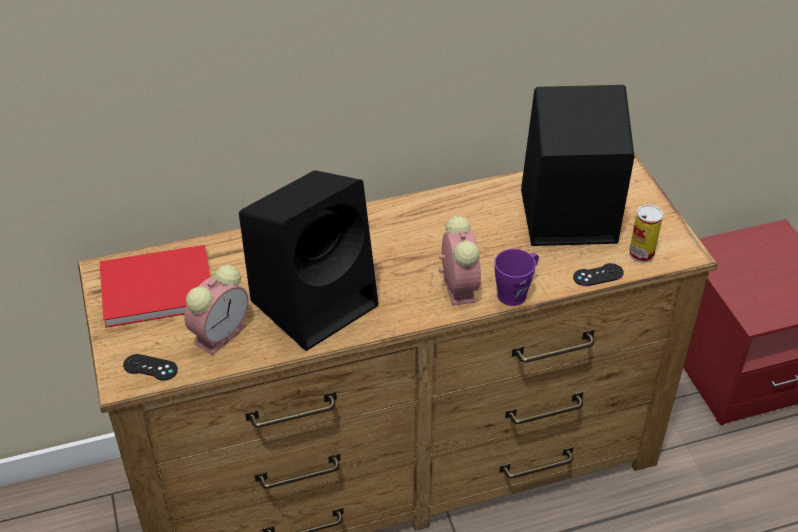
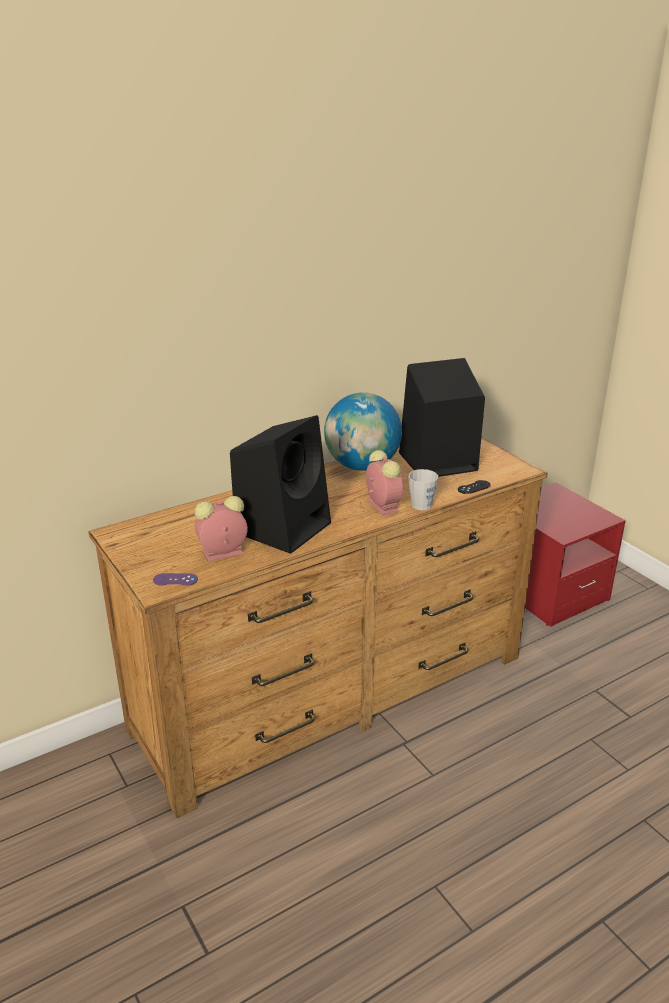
camera: 15 degrees left, 15 degrees down
red book [99,245,210,328] -> none
black game controller [123,354,178,381] -> purple game controller [153,573,198,586]
alarm clock [184,265,248,355] -> alarm clock turned 135 degrees counterclockwise [195,496,248,562]
purple mug [495,249,539,306] -> grey mug [408,469,438,510]
can [629,204,663,263] -> none
none -> globe [324,393,402,471]

